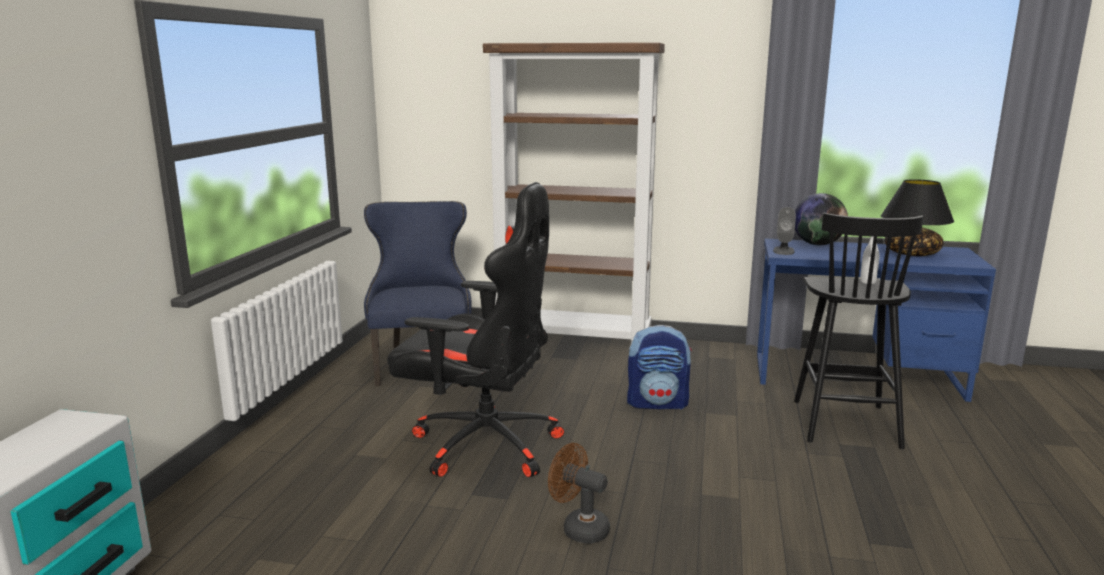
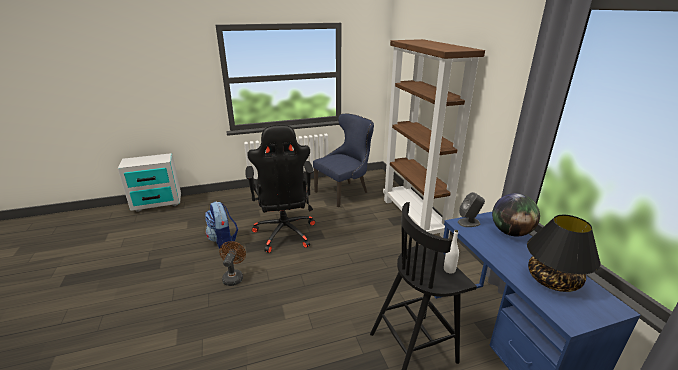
camera: 60 degrees right, 10 degrees up
backpack [627,325,692,410] -> backpack moved to [205,201,238,249]

